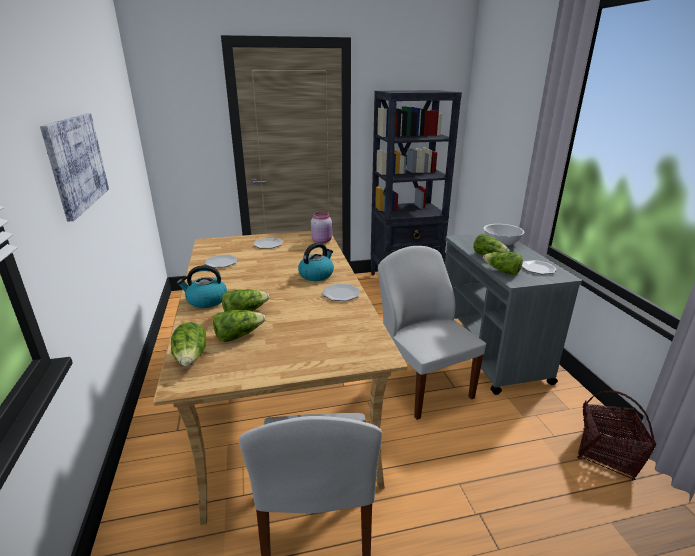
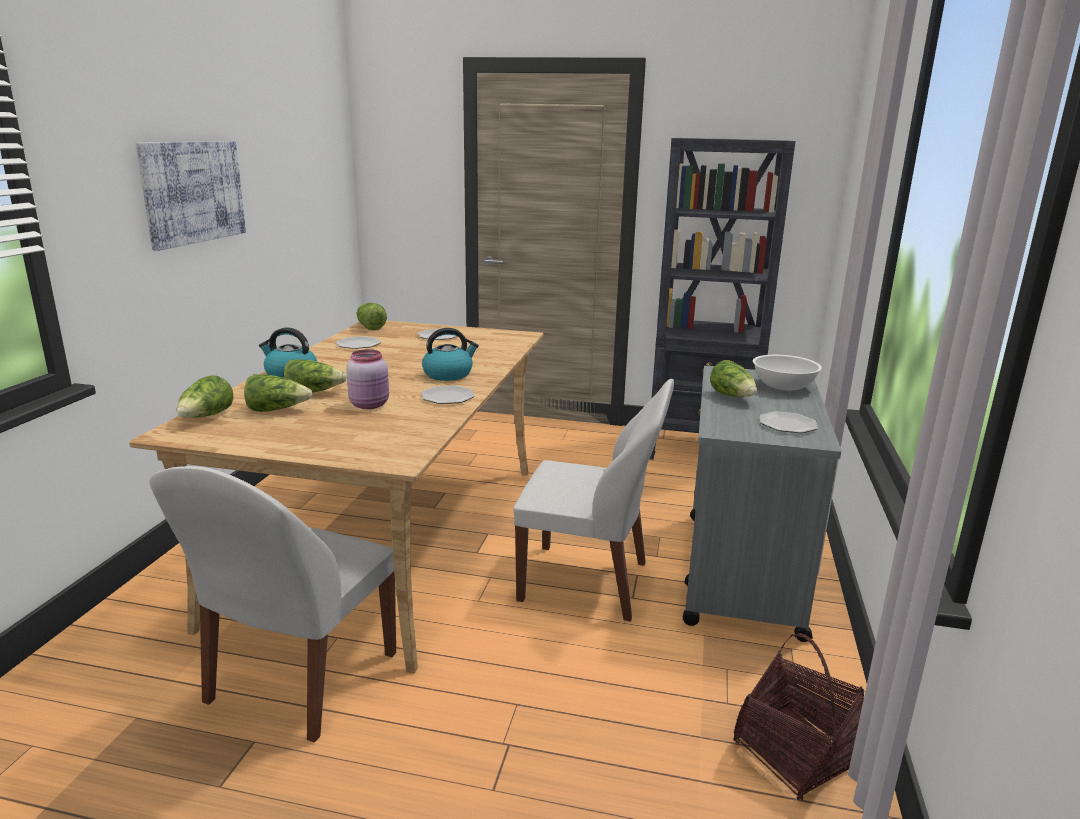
camera: 25 degrees right, 5 degrees down
pink jar [311,212,332,244] -> pink jar moved to [346,349,389,409]
white chair [378,246,486,420] -> white chair turned 105 degrees clockwise [513,379,674,621]
lettuce [483,251,523,275] -> lettuce moved to [357,303,387,330]

